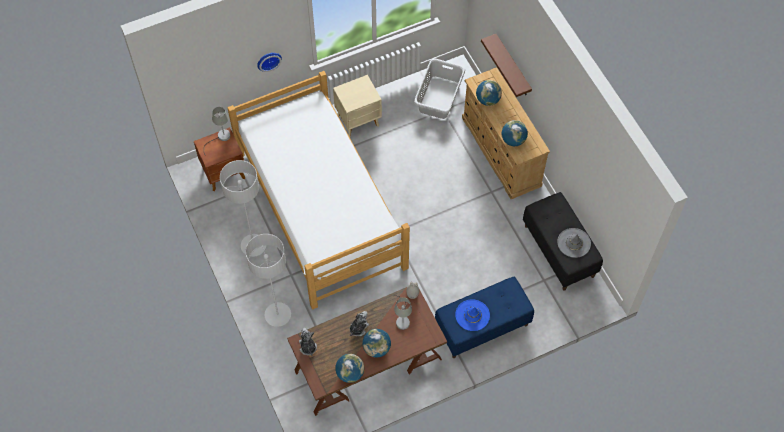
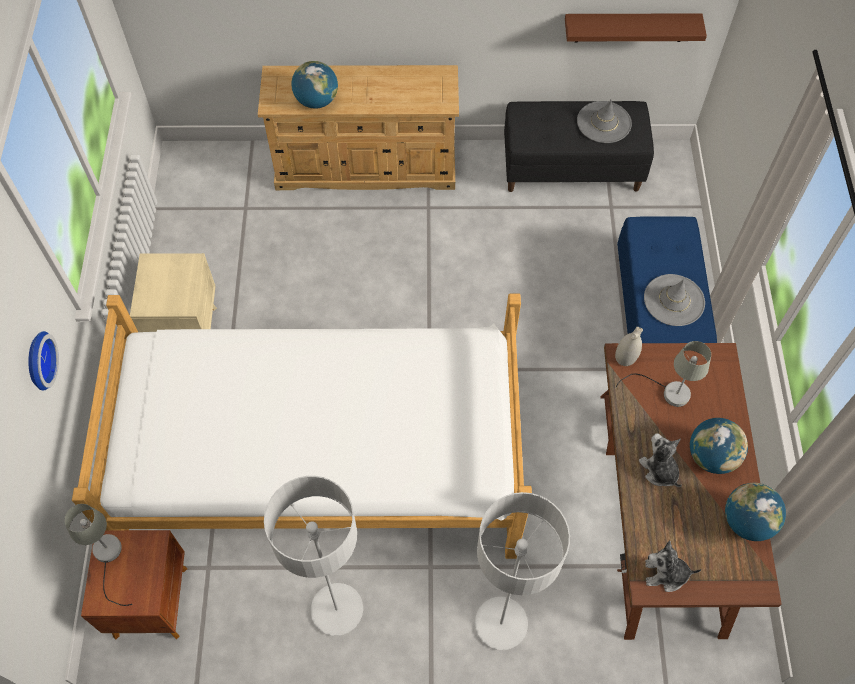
camera: 65 degrees left, 0 degrees up
grey laundry basket [414,59,465,119] -> none
blue hat [455,299,490,331] -> grey hat [644,274,705,326]
brown shelf [481,34,532,97] -> brown shelf moved to [565,13,707,42]
globe [502,120,528,146] -> none

